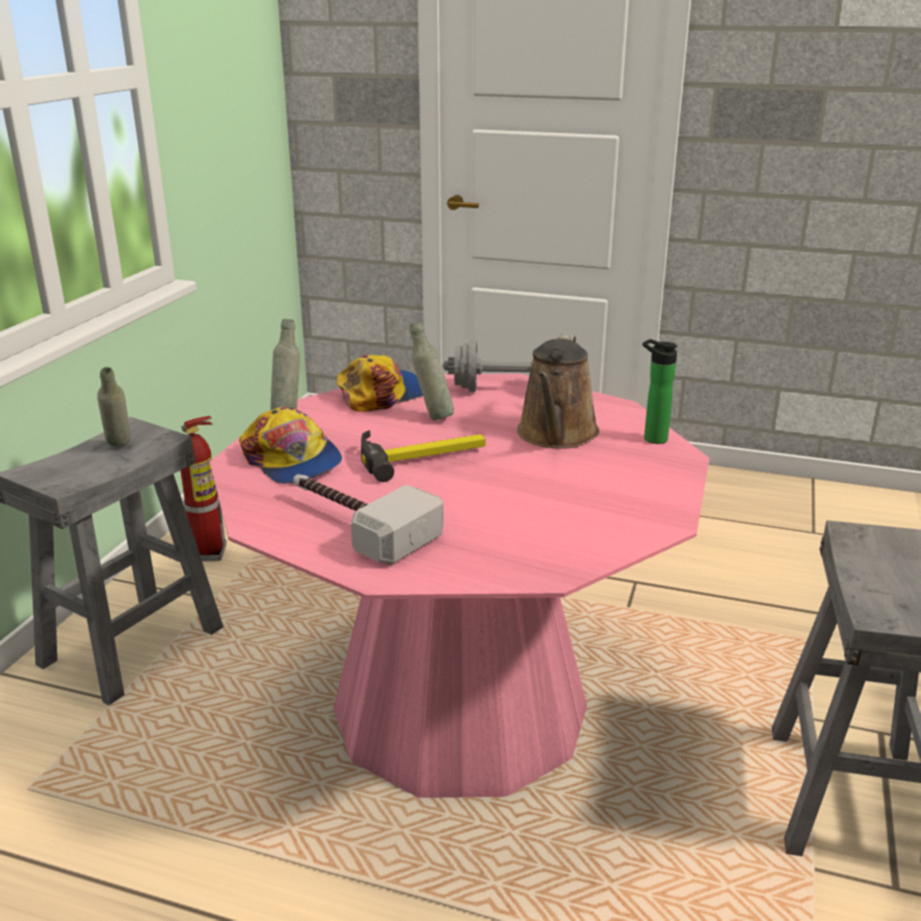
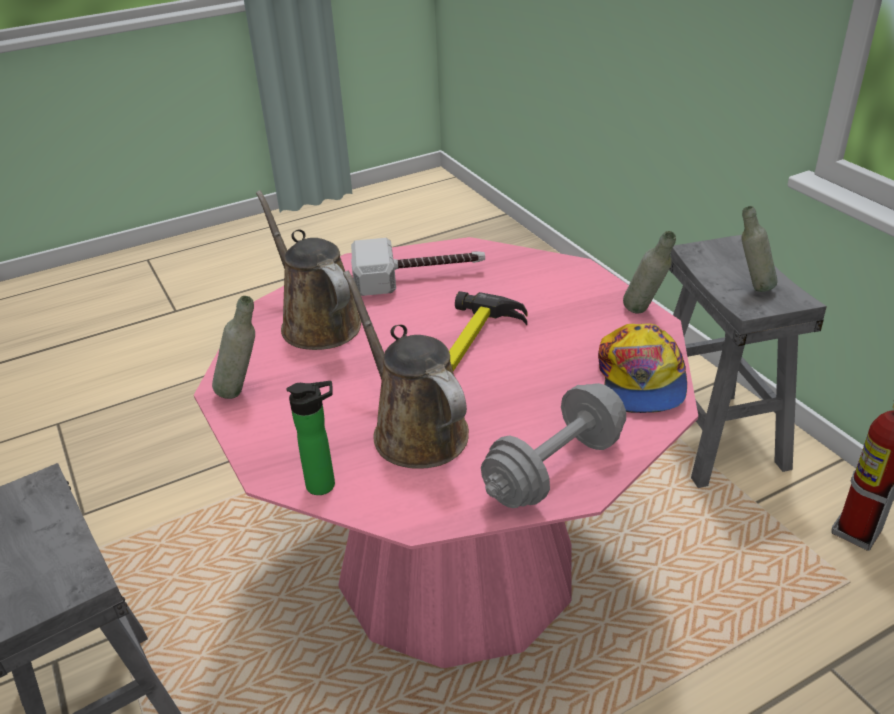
camera: 135 degrees right, 10 degrees up
cap [239,407,342,484] -> none
grey bottle [410,322,454,420] -> grey bottle moved to [212,296,255,399]
none -> brown watering can [256,190,361,350]

